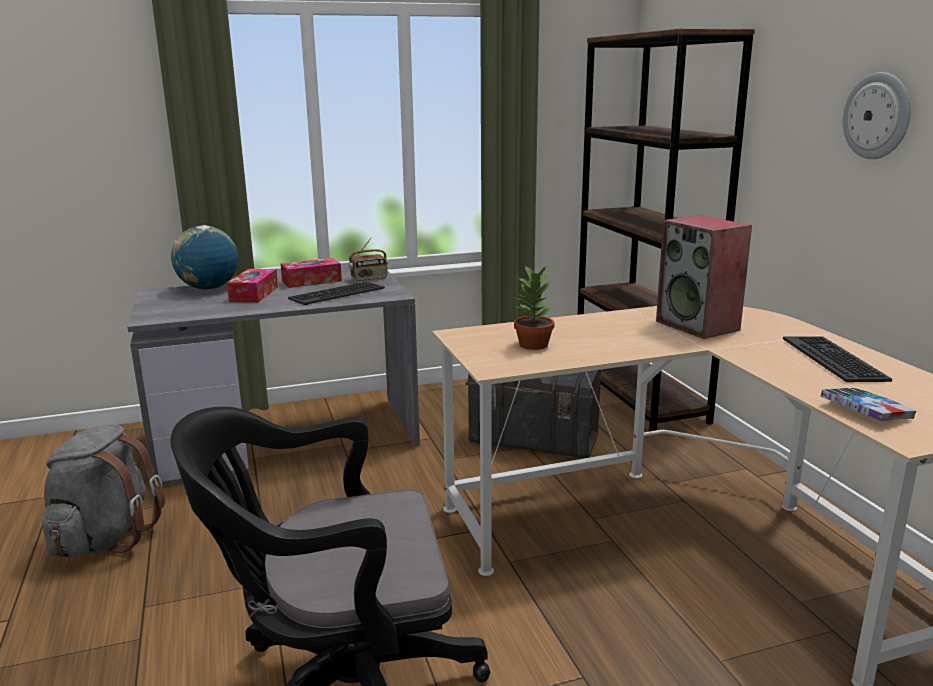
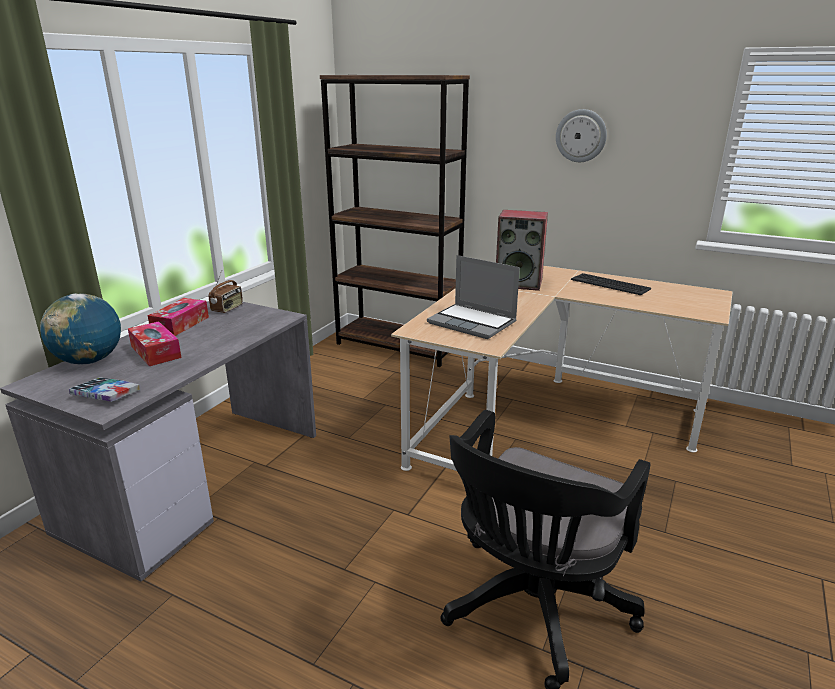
camera: 45 degrees left, 5 degrees up
grey backpack [42,424,165,557] -> none
keyboard [288,282,385,305] -> none
grey storage box [465,370,603,458] -> none
potted plant [513,264,554,350] -> laptop [427,255,520,339]
book [821,388,916,421] -> book moved to [69,378,140,402]

